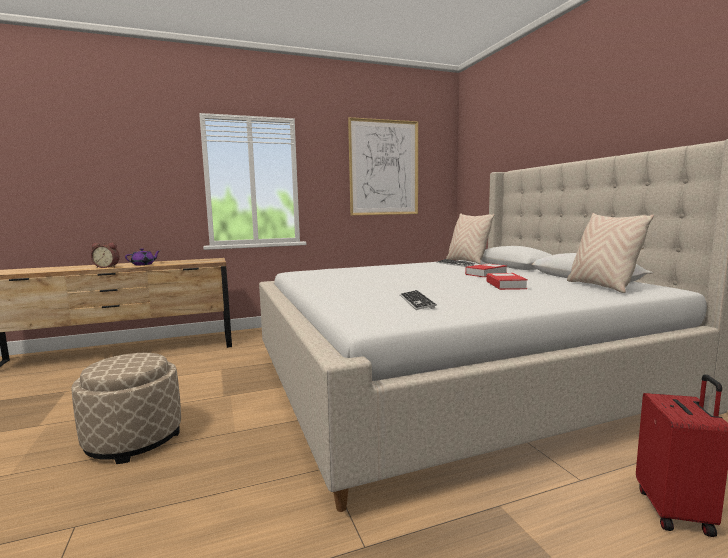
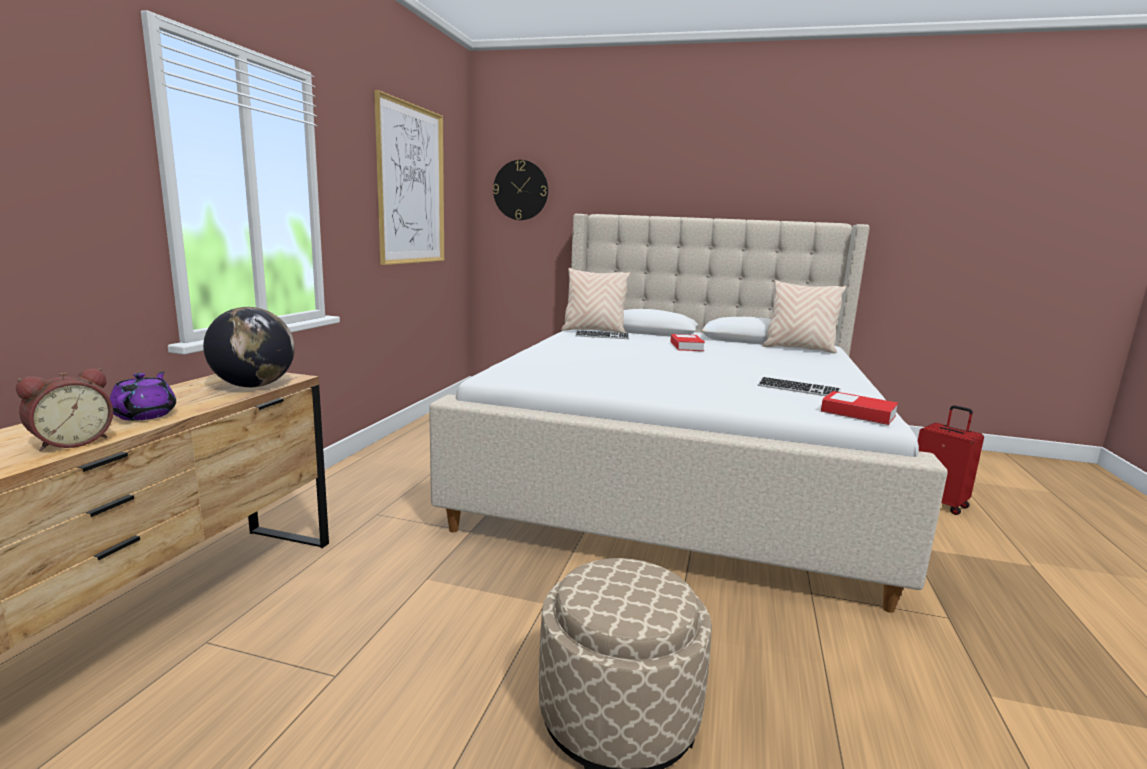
camera: 55 degrees left, 5 degrees up
book [486,273,528,290] -> book moved to [821,391,898,425]
none -> globe [203,307,295,387]
none -> wall clock [493,160,548,220]

